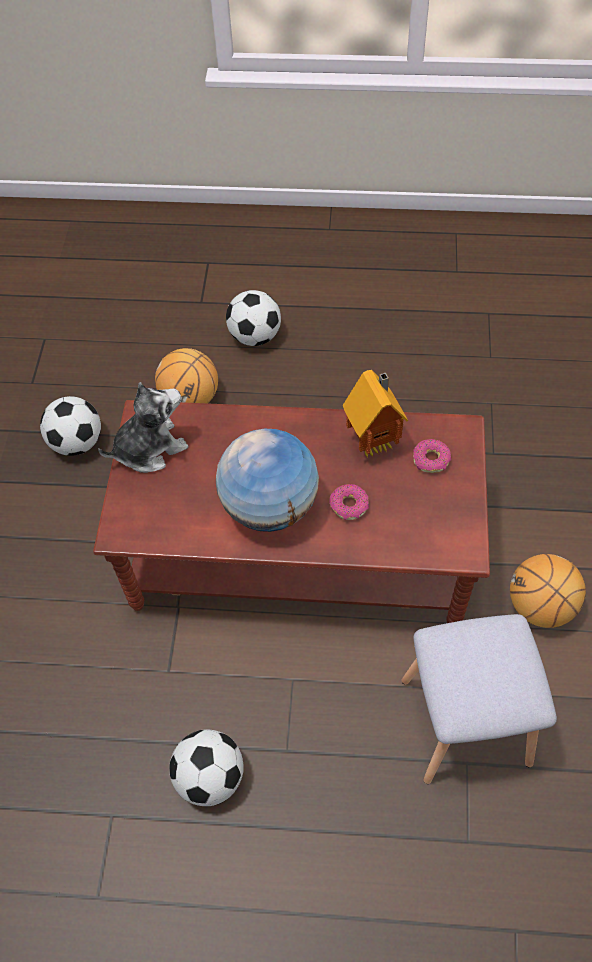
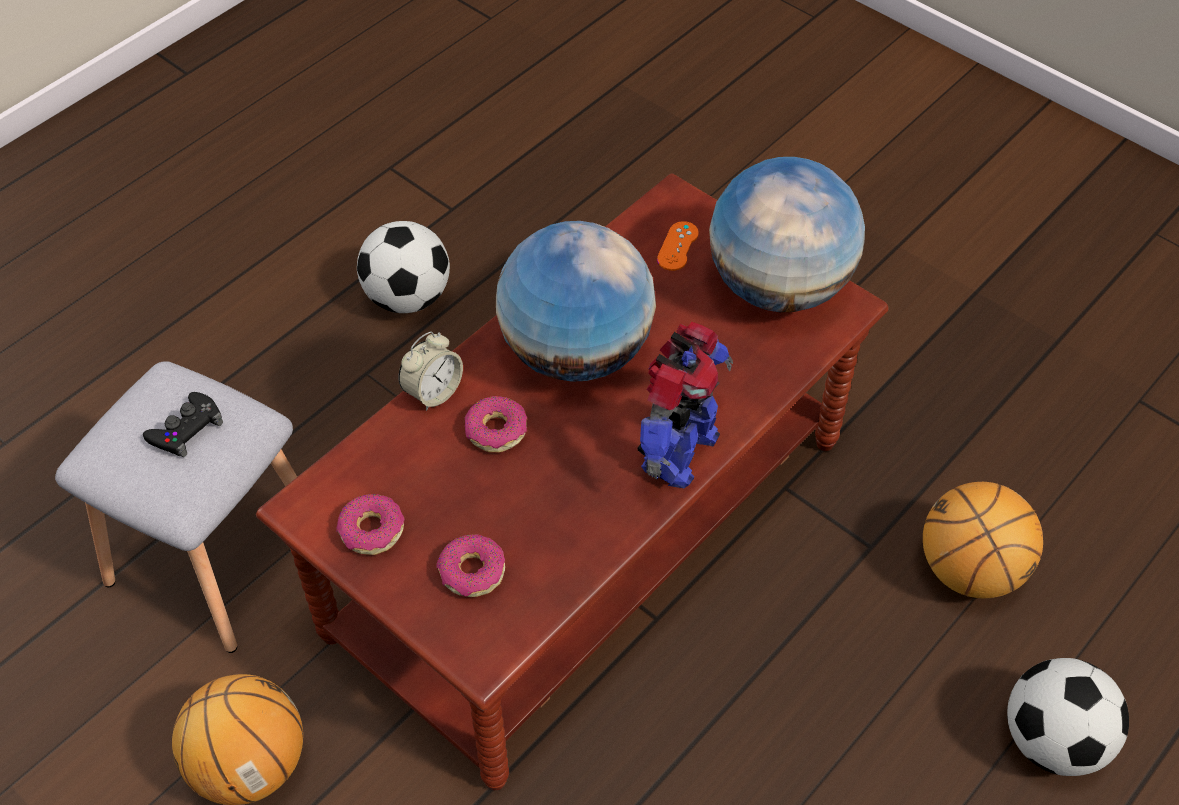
camera: 125 degrees right, 5 degrees down
football [40,396,101,456] -> none
plush toy [98,382,188,473] -> globe [709,157,865,312]
toy house [343,370,408,459] -> none
none -> black game controller [143,392,223,457]
none -> donut [336,494,405,555]
none -> alarm clock [399,331,463,411]
none -> toy robot [638,322,733,488]
none -> orange game controller [657,221,699,271]

